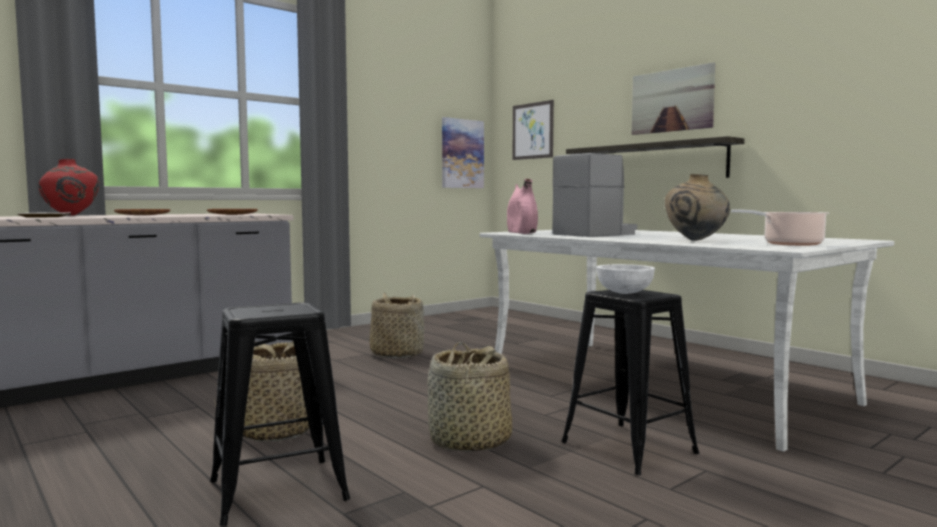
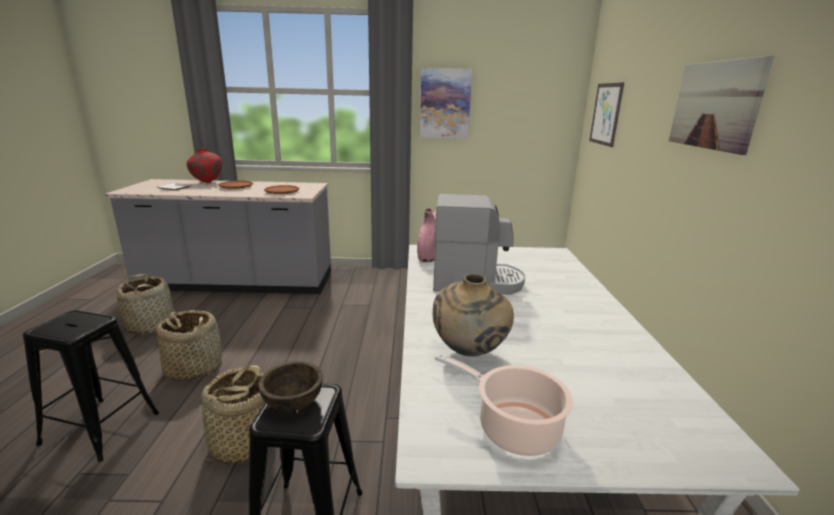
camera: 40 degrees right, 15 degrees up
basket [370,292,424,358] -> basket moved to [117,274,174,336]
picture [442,117,484,188] -> picture moved to [420,68,472,138]
shelf [566,136,745,178] -> none
white bowl [596,264,655,294] -> brown bowl [258,361,323,411]

